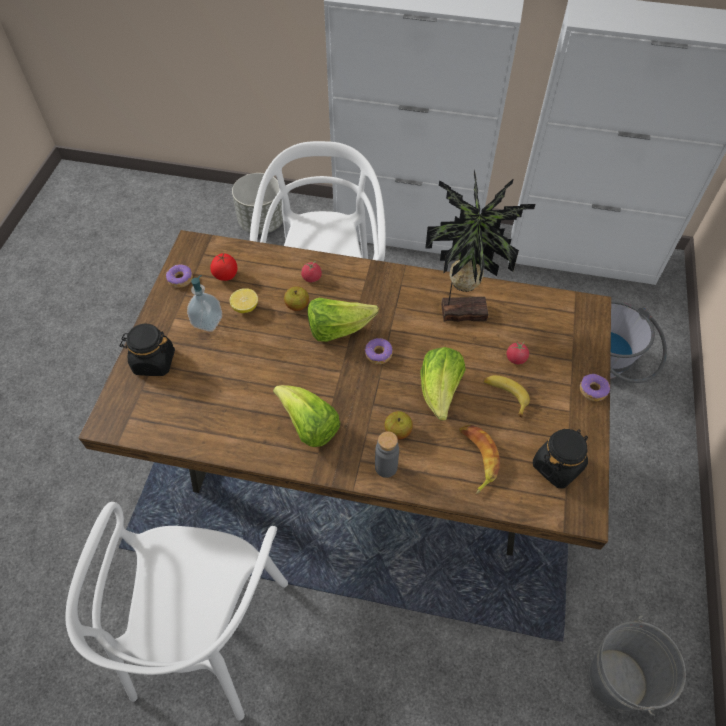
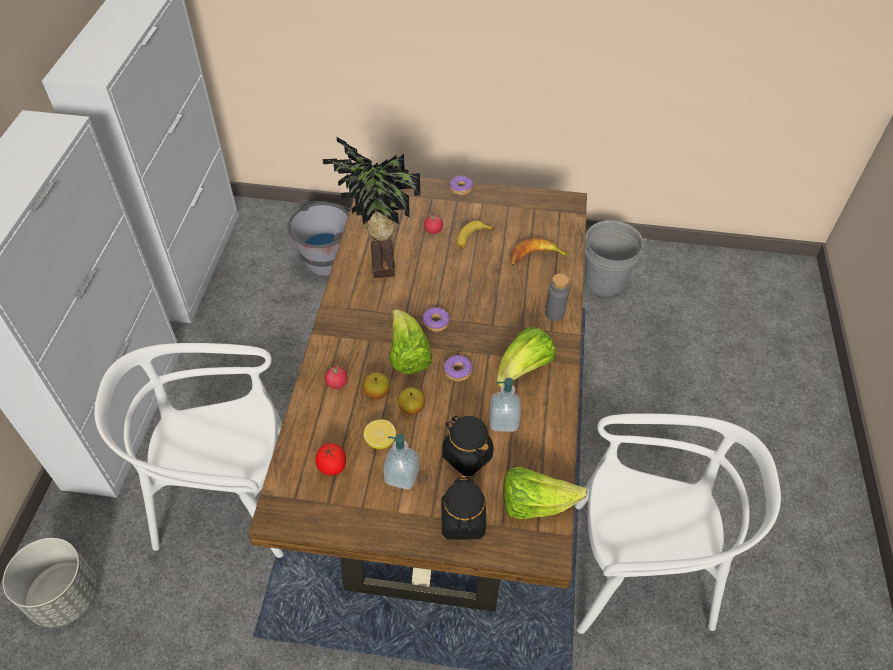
camera: 95 degrees left, 5 degrees down
donut [166,264,193,288] -> donut moved to [444,355,472,381]
apple [384,411,413,439] -> apple moved to [397,387,425,414]
lettuce [420,347,466,421] -> lettuce moved to [503,467,587,519]
black jar [533,429,588,488] -> black jar moved to [442,416,494,476]
none -> soap dispenser [490,378,521,432]

